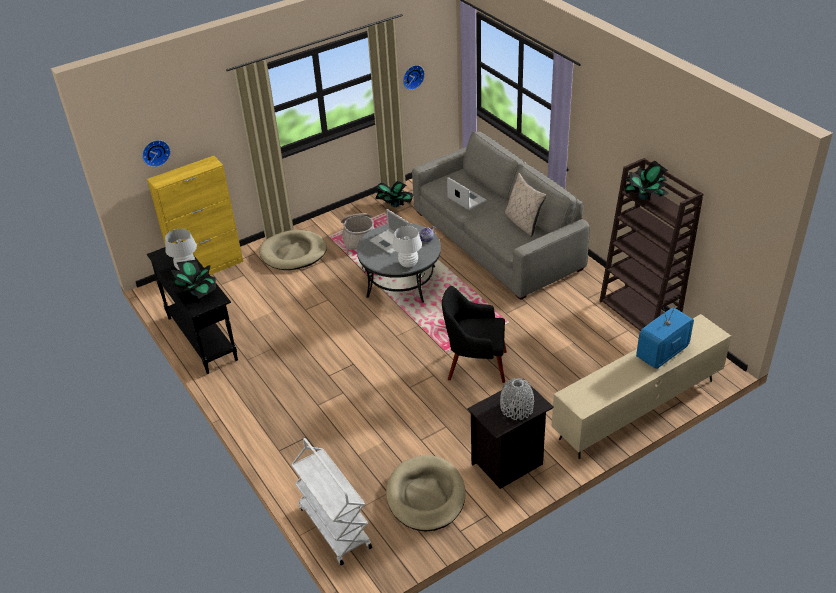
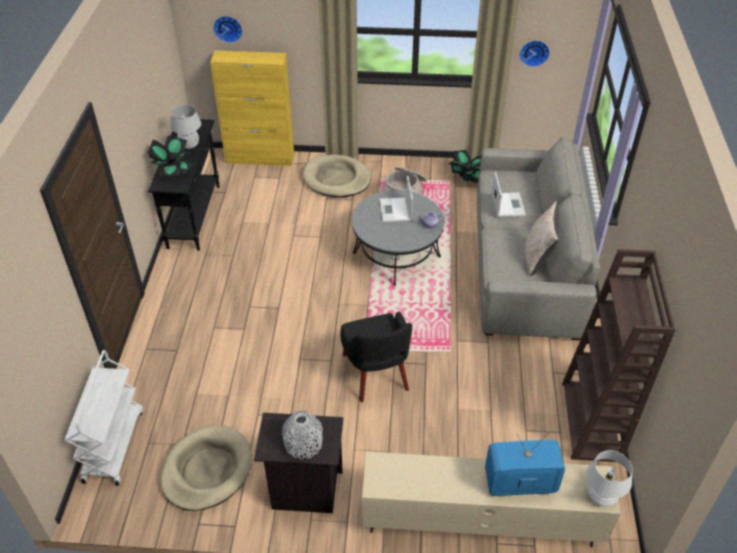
camera: 35 degrees right, 5 degrees up
white table lamp [392,226,422,268] -> white table lamp moved to [586,450,633,507]
black armchair [442,286,507,383] -> black armchair turned 150 degrees counterclockwise [341,312,412,402]
potted plant [624,161,669,200] -> none

